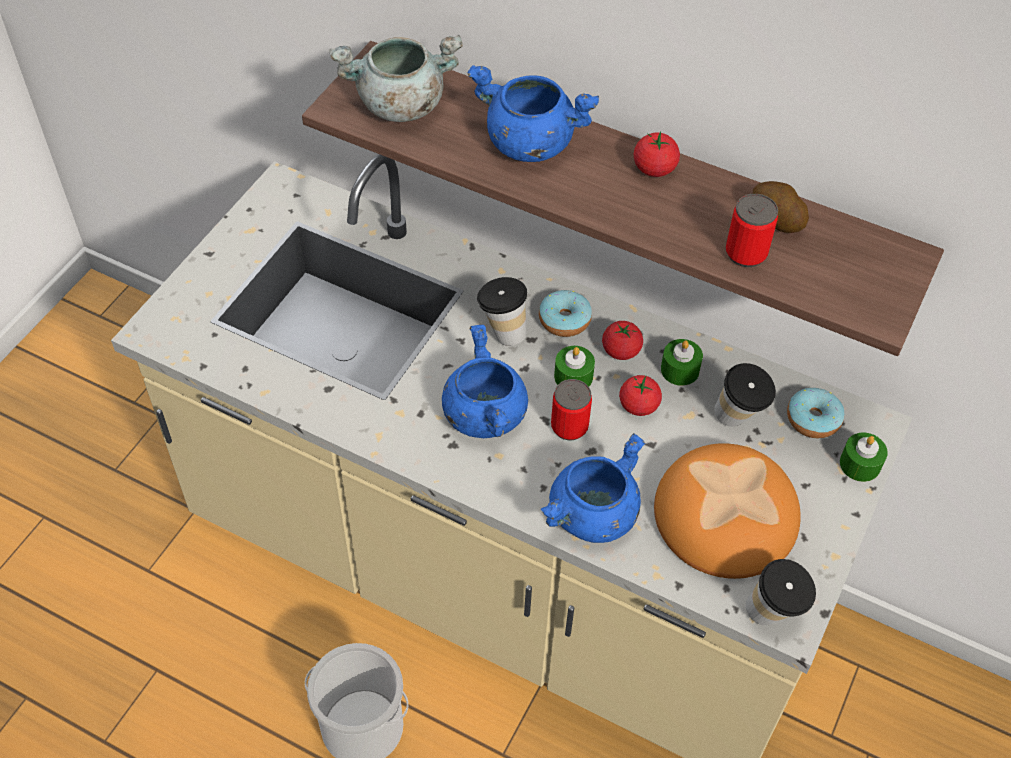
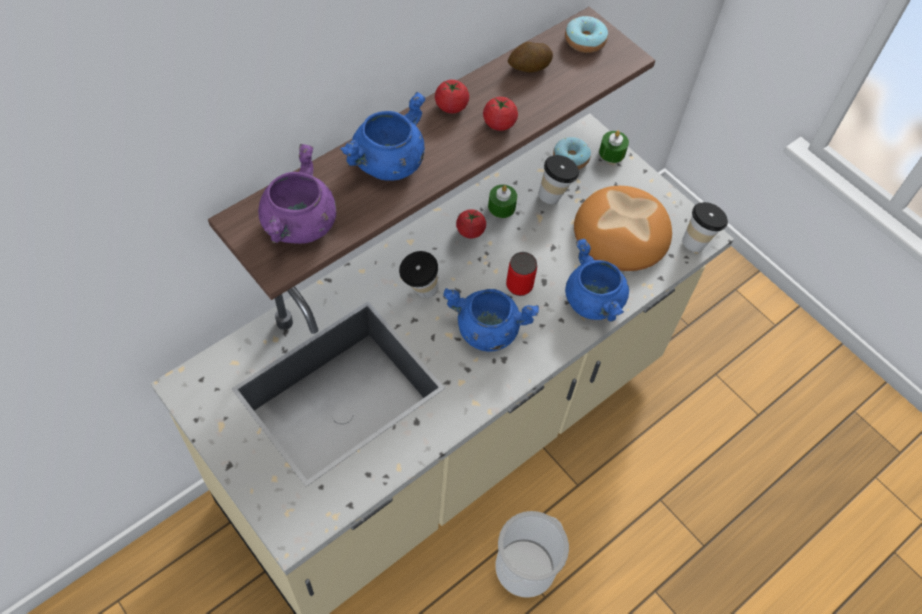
camera: 70 degrees left, 5 degrees up
grey cooking pot [329,35,462,122] -> purple cooking pot [258,144,336,244]
donut [539,290,592,337] -> donut moved to [565,16,608,53]
green candle [554,346,595,387] -> none
tomato [619,375,662,416] -> tomato moved to [483,97,518,131]
can [726,194,778,267] -> none

